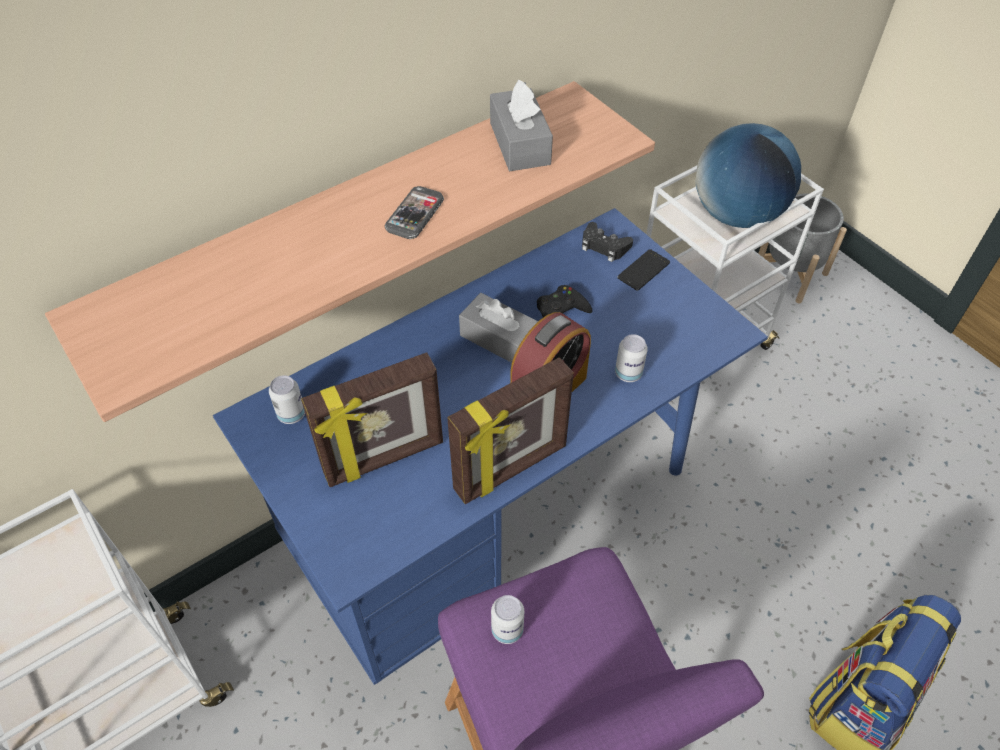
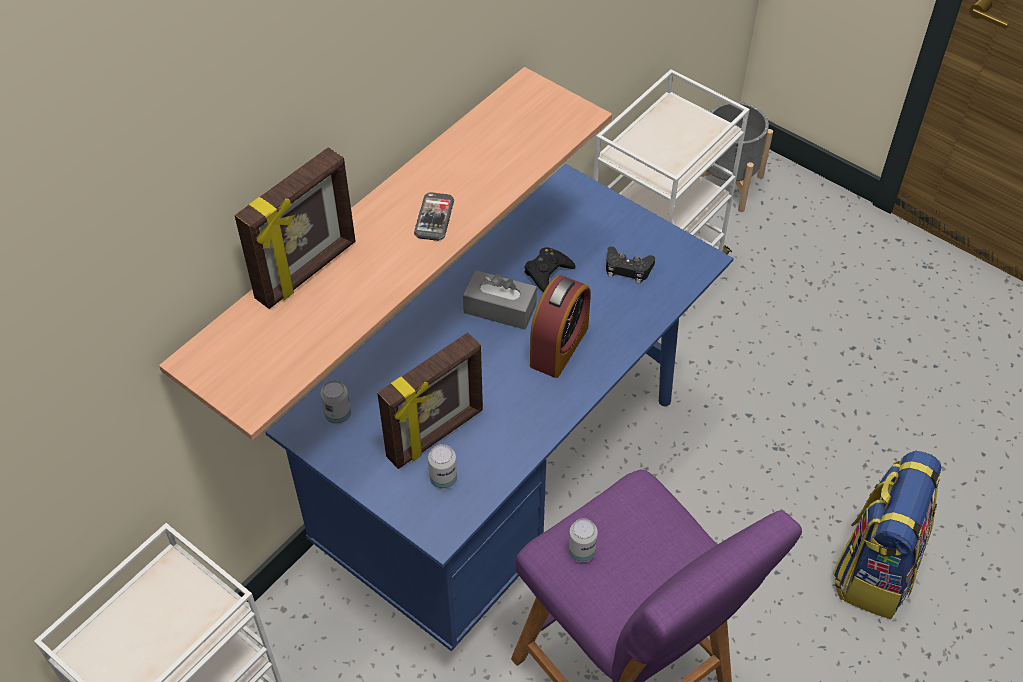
camera: 15 degrees left, 0 degrees up
picture frame [447,357,574,504] -> picture frame moved to [235,147,355,309]
grey tissue box [490,80,553,171] -> none
black game controller [582,222,633,262] -> black game controller moved to [606,246,655,284]
can [615,334,648,382] -> can moved to [428,444,457,489]
phone [617,249,670,290] -> none
globe [695,123,801,228] -> none

